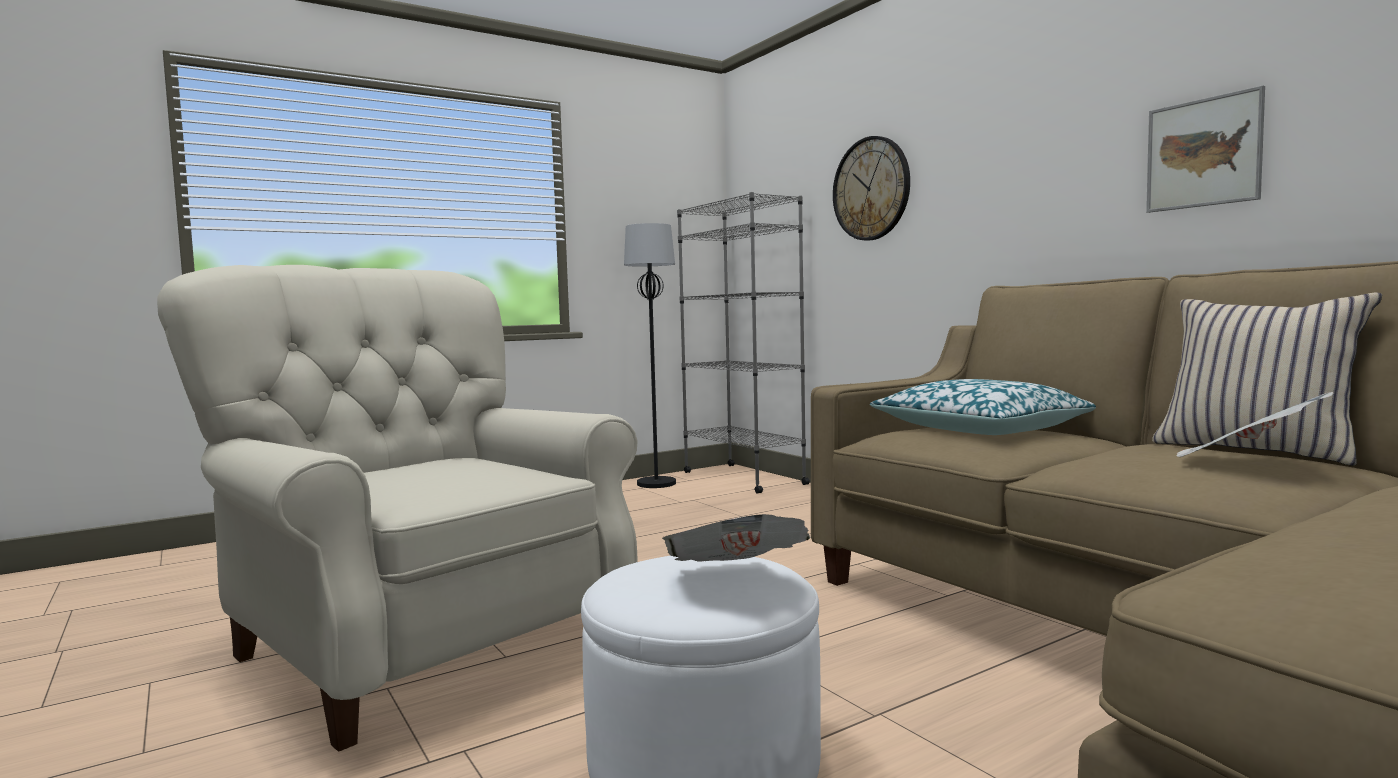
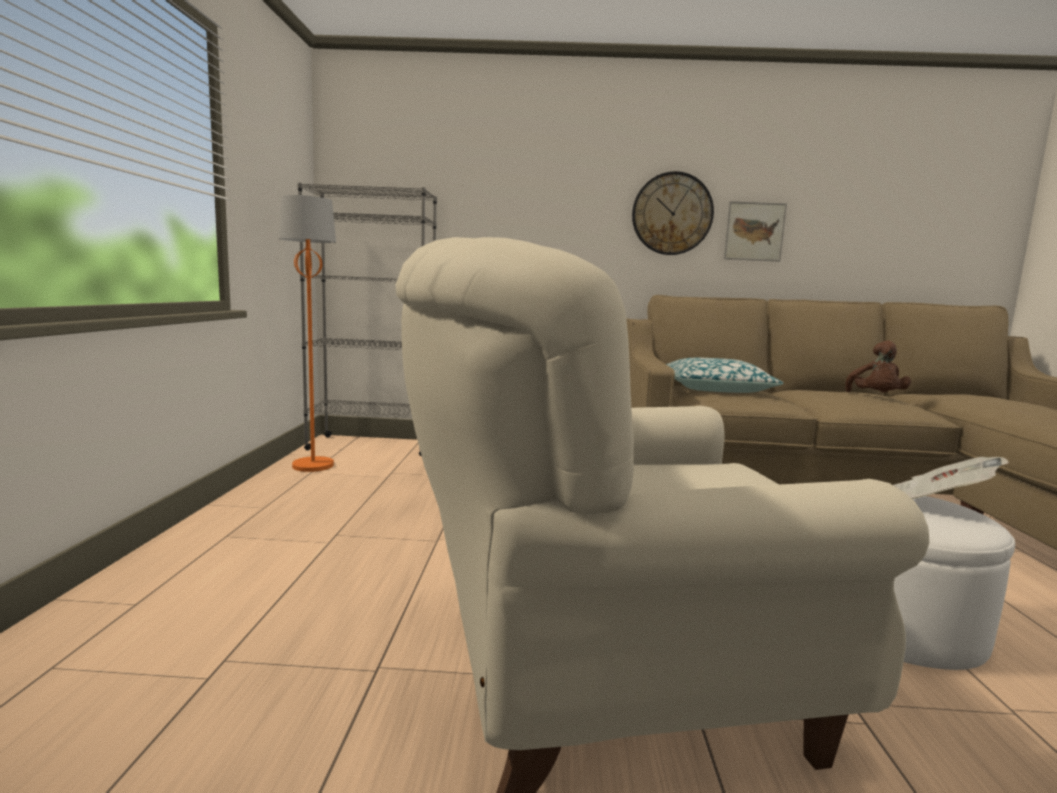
camera: 55 degrees left, 5 degrees up
black floor lamp [624,223,676,488] -> orange floor lamp [279,195,336,472]
wall clock [833,136,910,241] -> wall clock moved to [632,171,714,255]
beige pillow [1152,292,1382,466] -> none
newspaper [1177,392,1333,457] -> brown plush toy [845,341,911,393]

